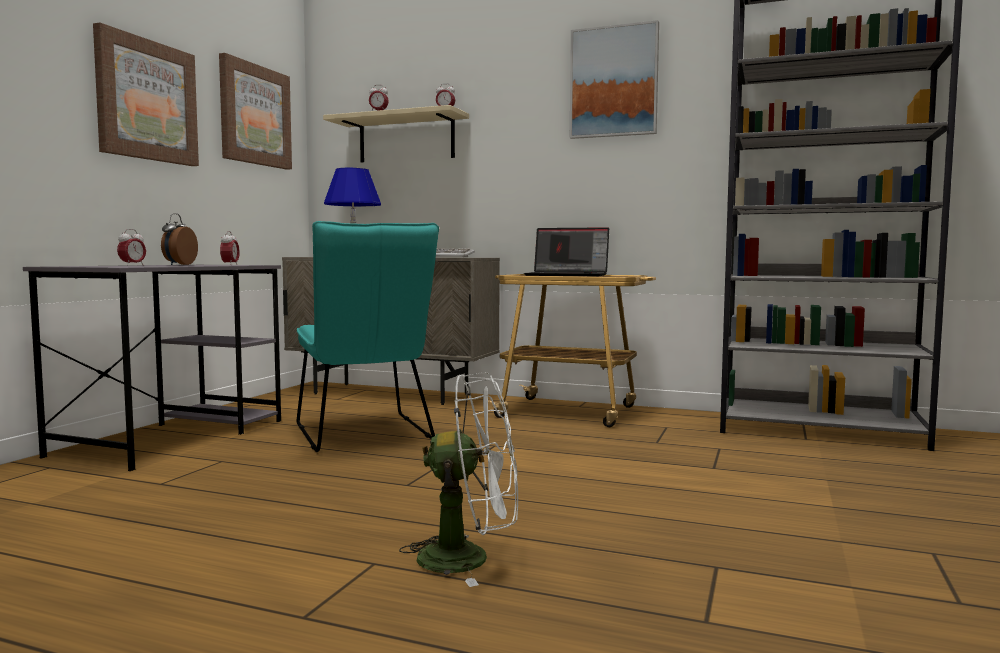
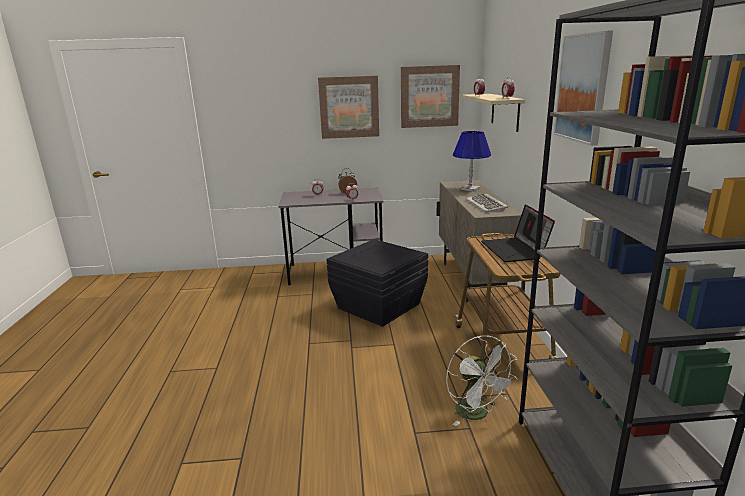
camera: 65 degrees right, 15 degrees up
turquoise chair [297,221,439,452] -> black storage box [327,239,428,327]
white fan [399,372,518,587] -> white fan moved to [446,335,518,426]

